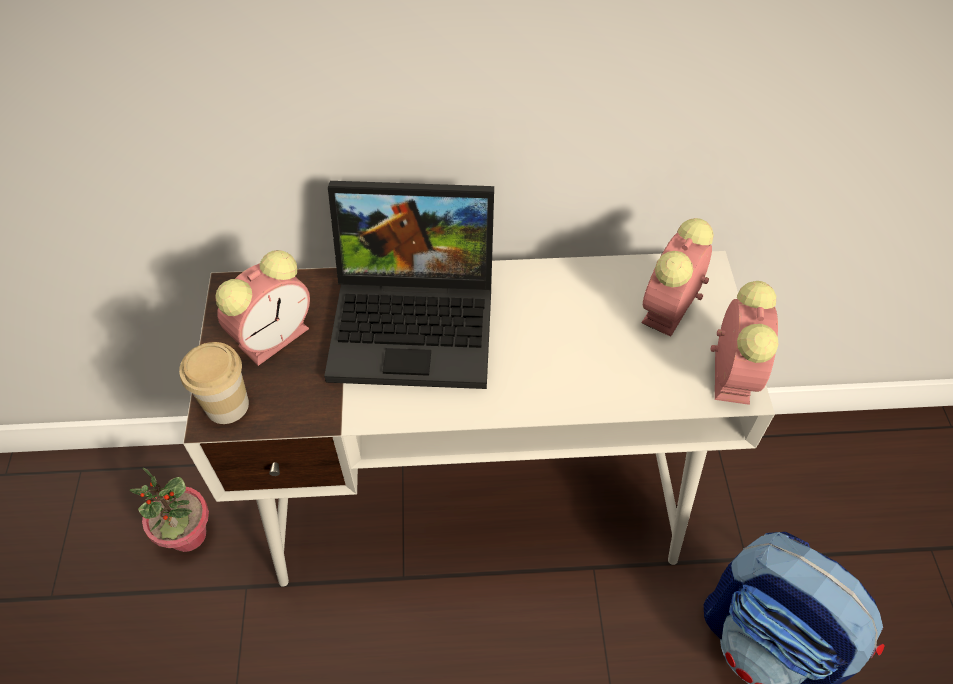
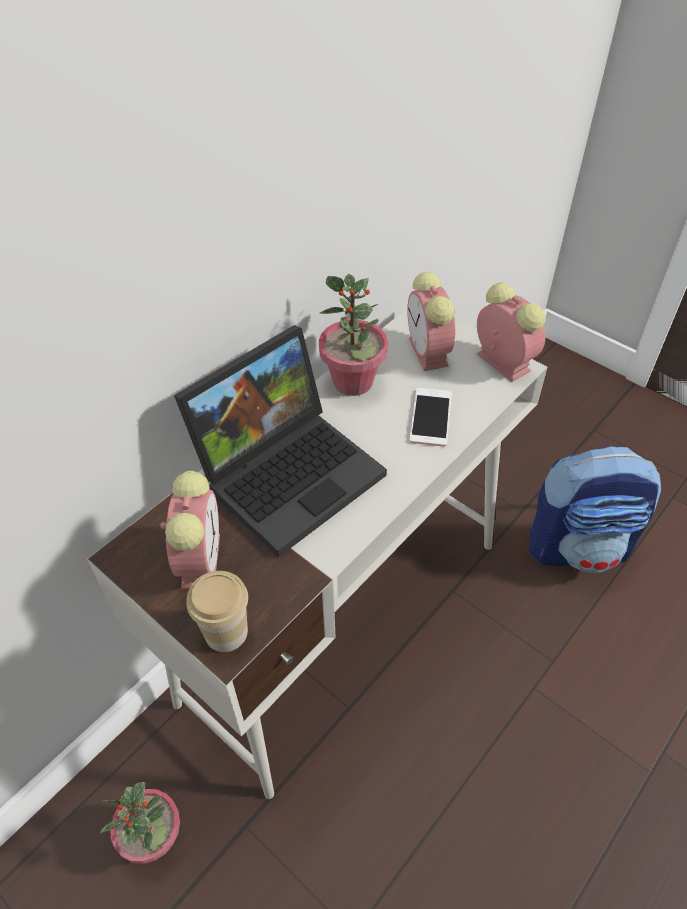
camera: 45 degrees left, 5 degrees down
none -> potted plant [319,274,388,396]
none -> phone [409,388,452,447]

